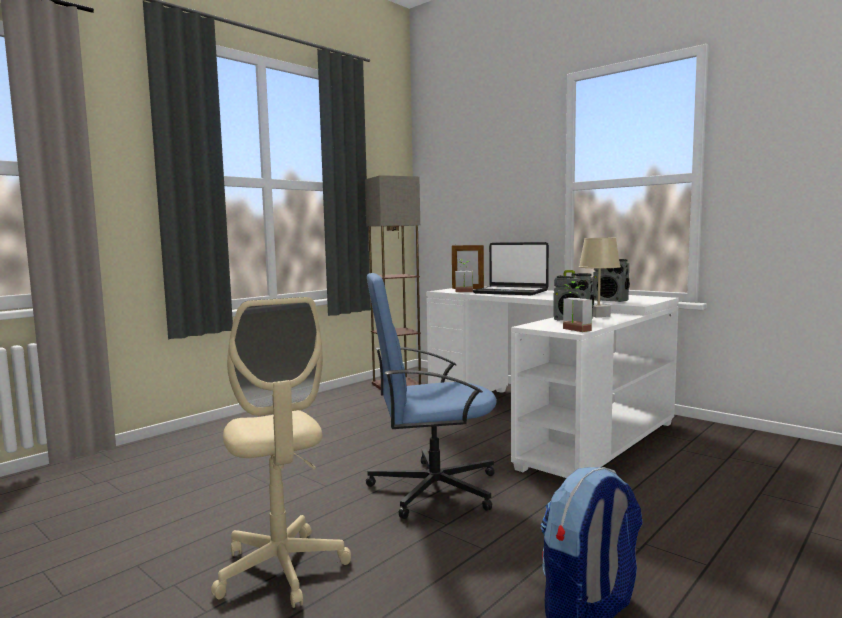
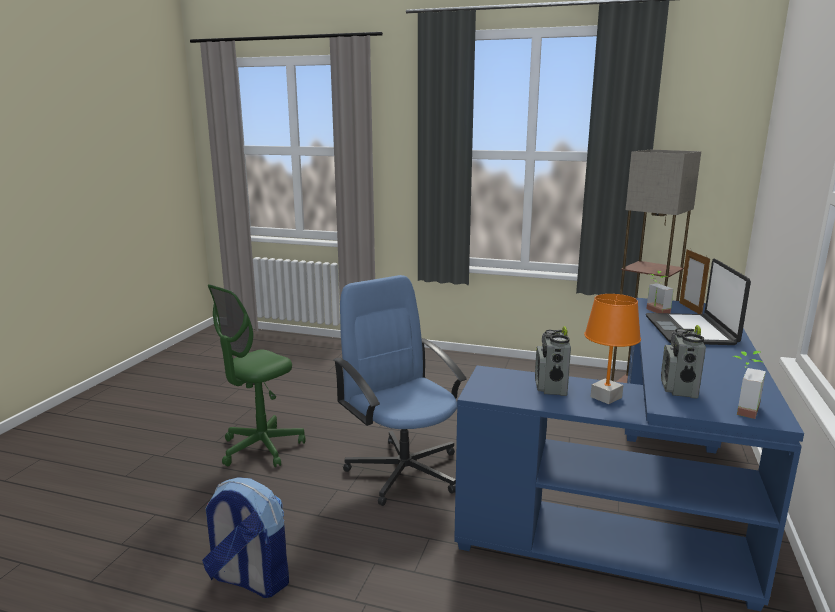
camera: 65 degrees right, 10 degrees up
beige office chair [211,297,351,608] -> green office chair [208,284,306,467]
white desk [426,288,679,478] -> blue desk [454,298,804,611]
potted plant [563,281,592,332] -> potted plant moved to [732,351,766,419]
beige table lamp [579,238,621,317] -> orange table lamp [584,294,641,404]

